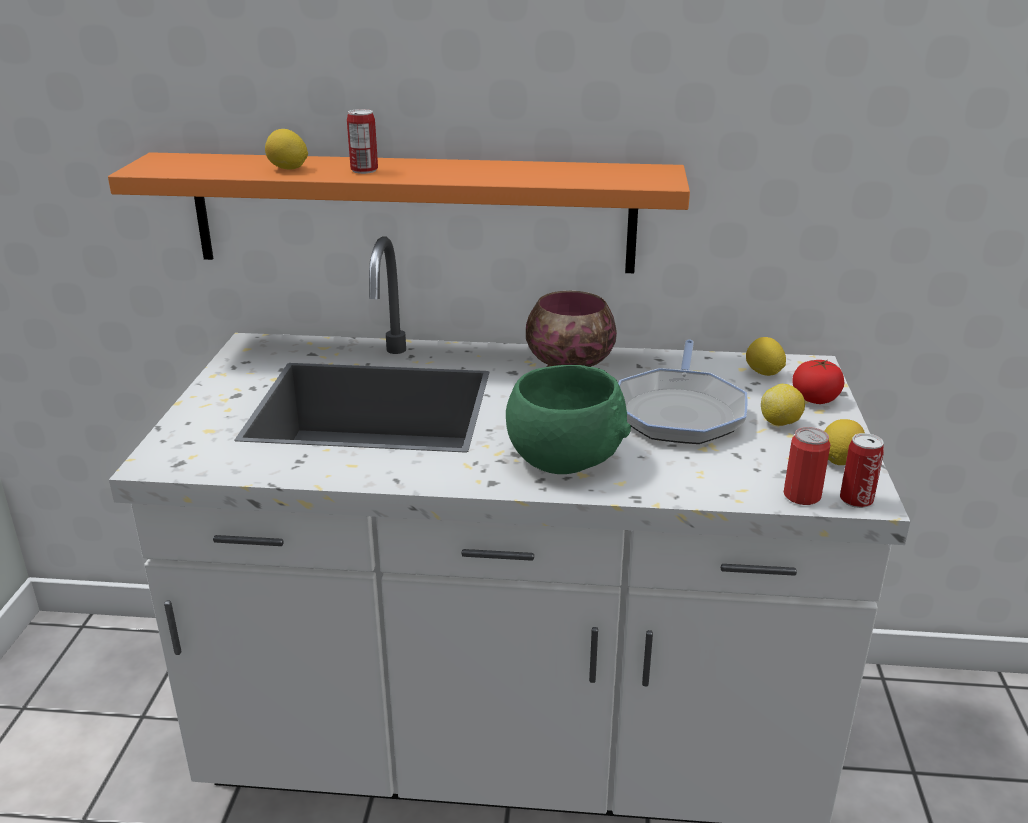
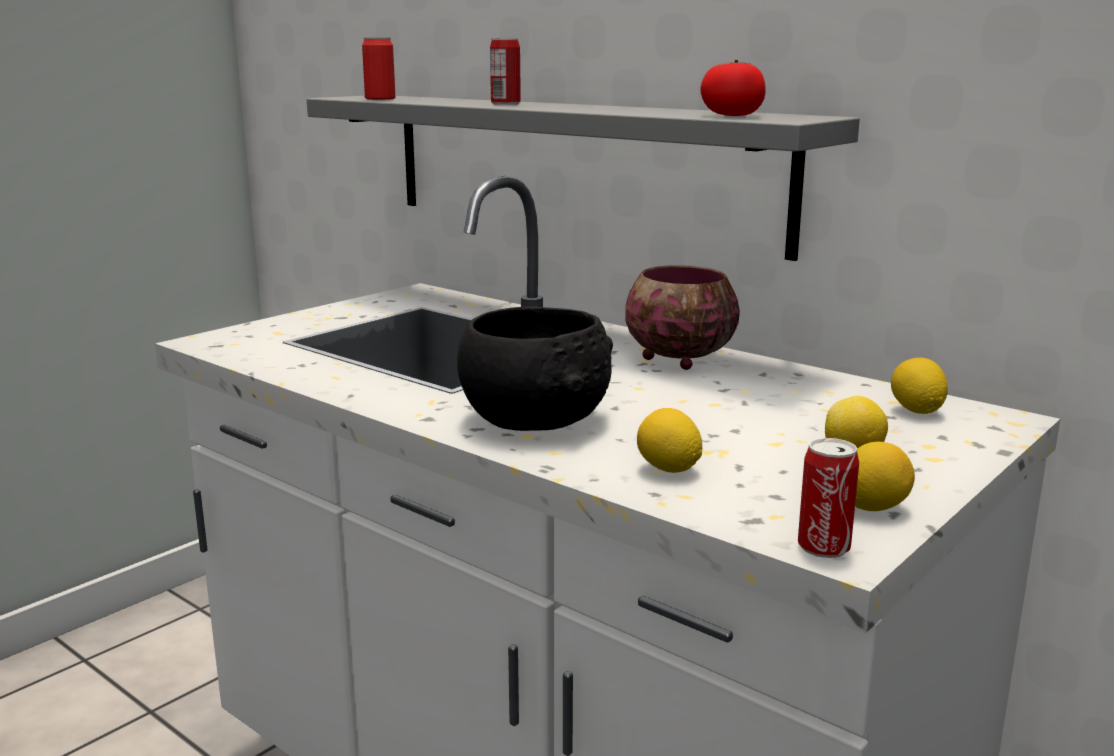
camera: 35 degrees right, 10 degrees down
orange shelf [108,152,690,273] -> grey shelf [307,96,860,261]
lemon [265,129,308,170] -> lemon moved to [637,408,702,473]
green bowl [506,365,631,474] -> black bowl [457,306,613,431]
frying pan [618,339,748,444] -> none
can [784,427,831,505] -> can moved to [362,38,395,100]
tomato [792,360,844,404] -> tomato moved to [701,60,766,116]

